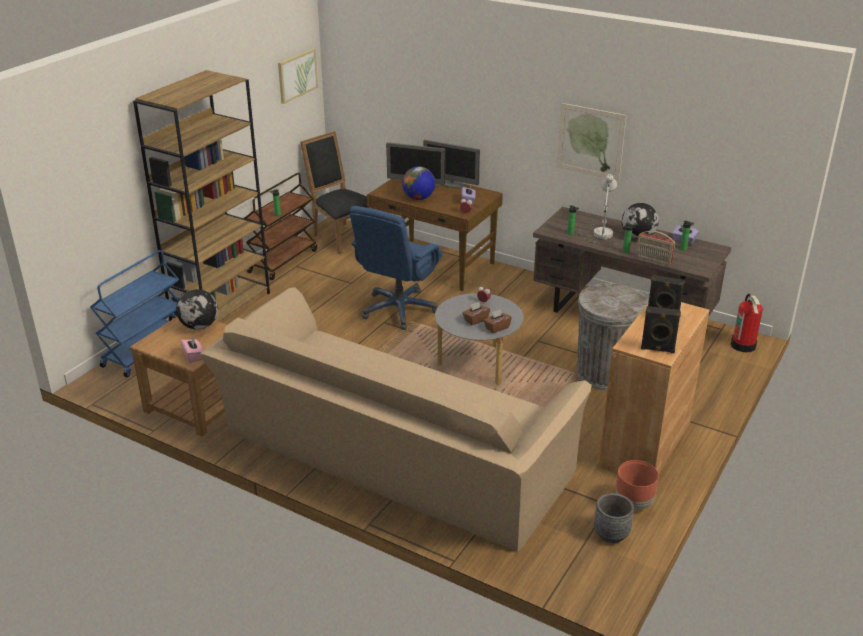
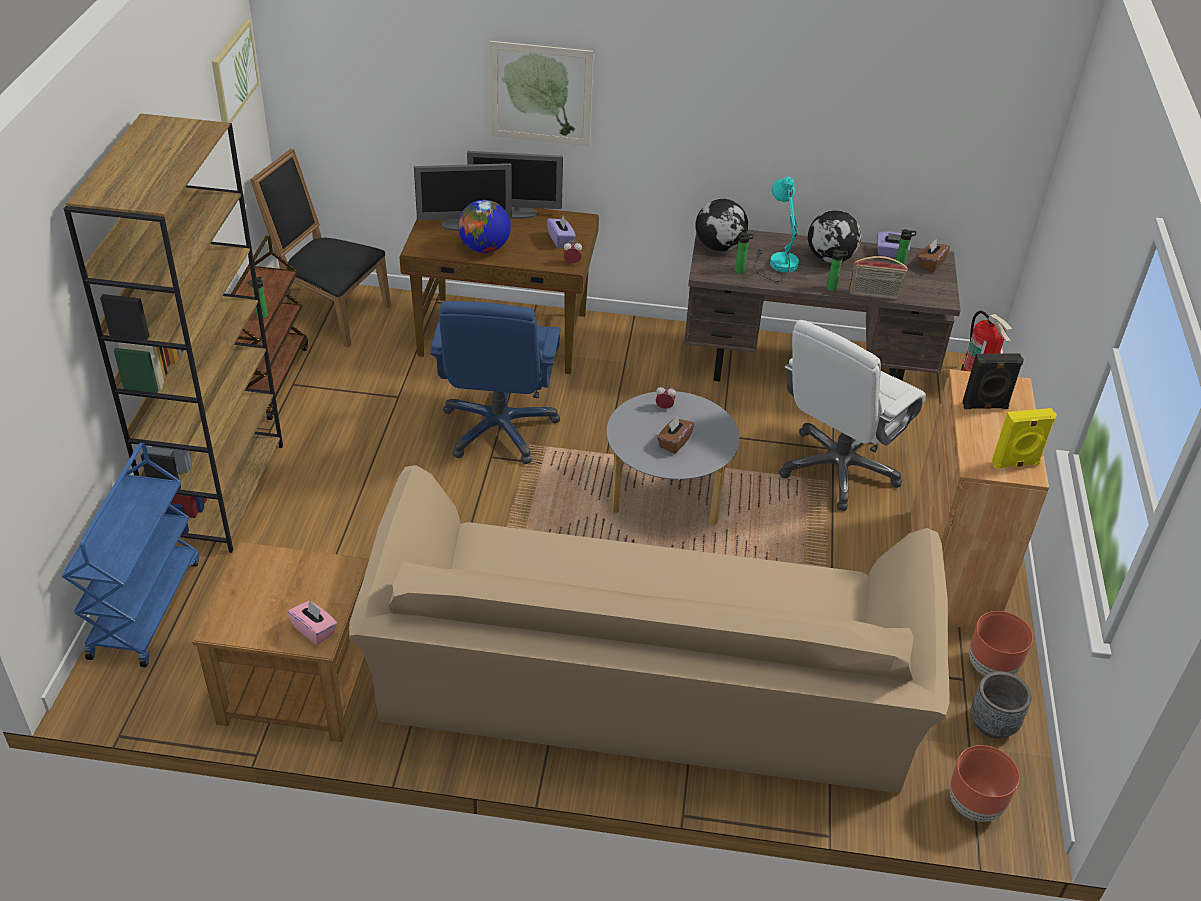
camera: 25 degrees left, 10 degrees up
globe [176,289,218,330] -> globe moved to [695,199,748,251]
brown tissue box [484,309,512,333] -> brown tissue box moved to [918,238,950,272]
picture [557,103,626,181] -> picture moved to [490,41,593,146]
grey trash can [576,283,648,391] -> white office chair [779,320,926,511]
white table lamp [581,174,617,243] -> turquoise table lamp [754,177,799,282]
black speaker [641,306,681,353] -> yellow speaker [992,408,1057,469]
none -> brown planter [950,745,1020,822]

